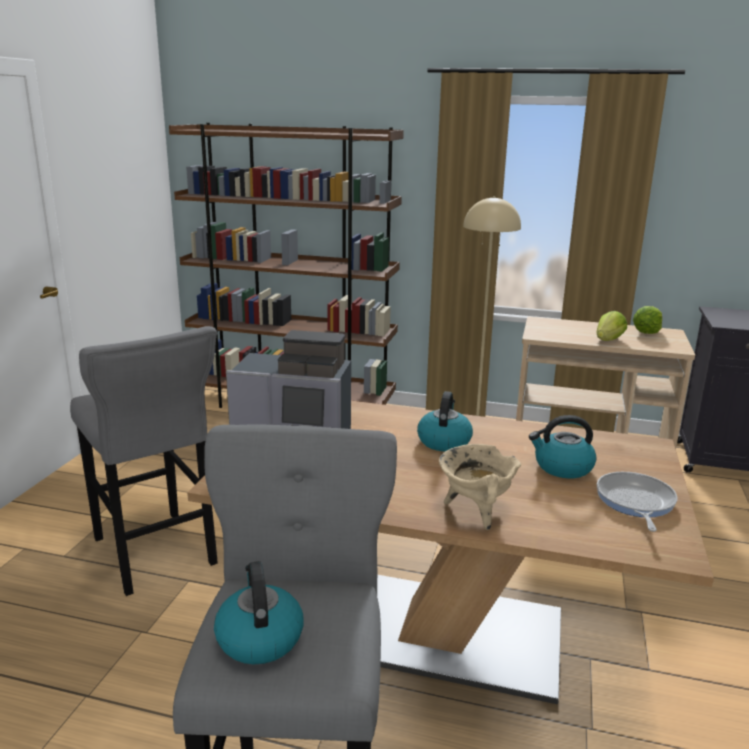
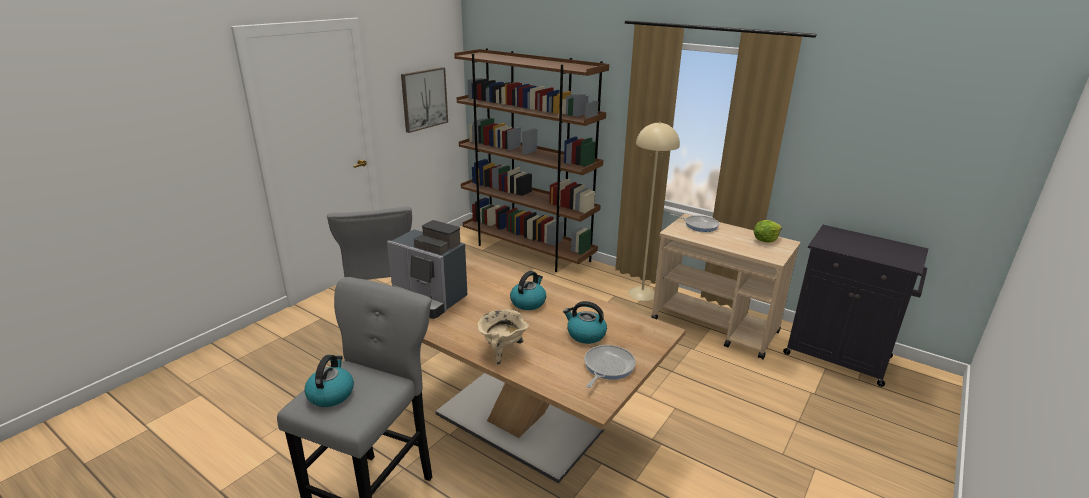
camera: 20 degrees right, 5 degrees up
lettuce [596,311,627,341] -> none
none -> picture [401,67,448,133]
none -> frying pan [670,214,719,232]

